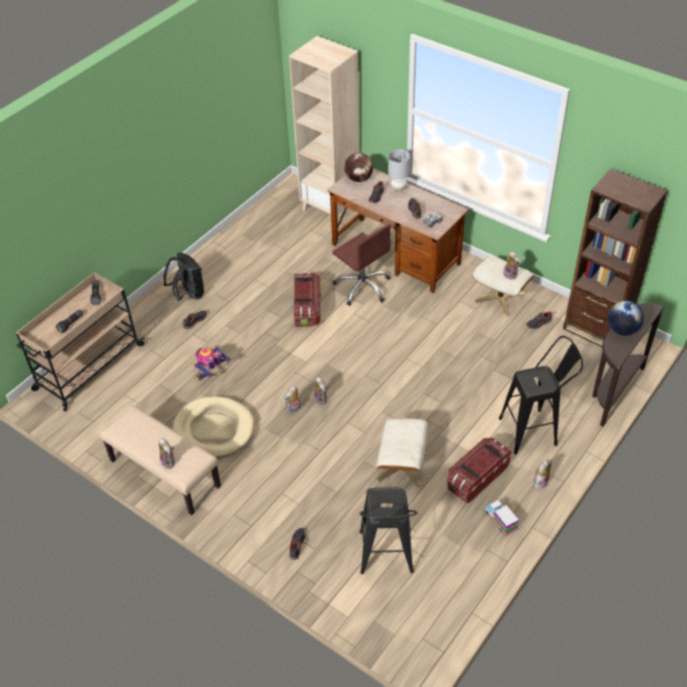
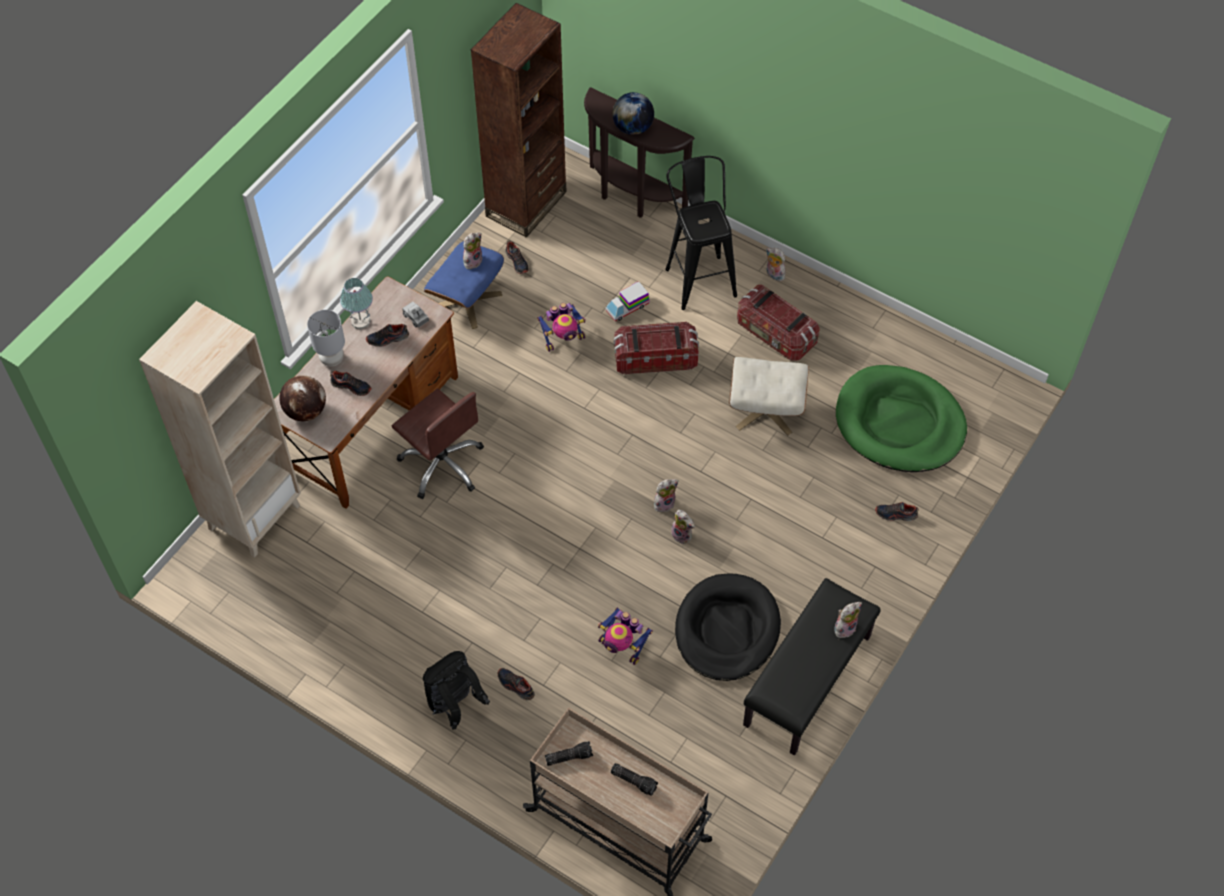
camera: 95 degrees left, 10 degrees up
beige bench [100,405,221,515] -> black bench [743,578,881,756]
beige dog bed [172,396,254,458] -> black dog bed [675,574,781,681]
storage box [293,272,321,327] -> storage box moved to [614,322,699,374]
brown office chair [333,224,391,306] -> brown office chair turned 90 degrees clockwise [392,389,484,499]
black stool [359,487,417,574] -> green dog bed [836,365,967,472]
beige ottoman [472,256,534,316] -> blue ottoman [424,241,504,329]
toy truck [485,500,519,536] -> toy truck moved to [606,281,649,322]
none -> table lamp [340,278,373,329]
none -> toy robot [537,303,586,352]

